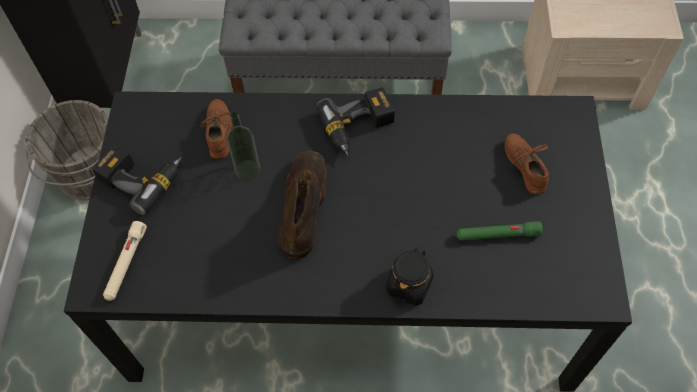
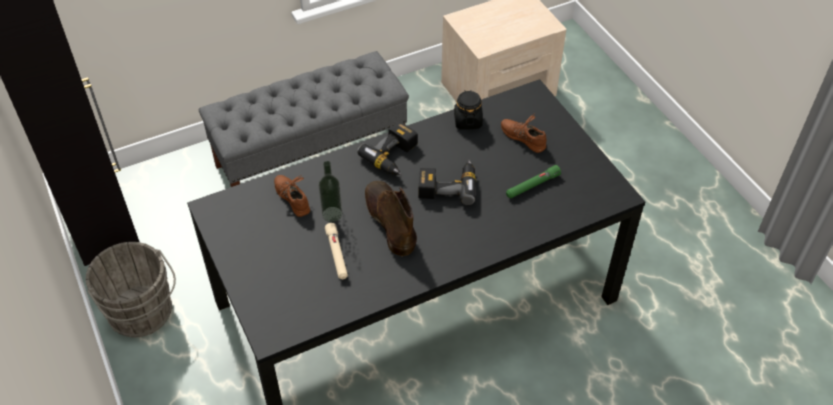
camera: 30 degrees left, 10 degrees down
power drill [92,146,182,215] -> power drill moved to [419,160,476,205]
beige flashlight [103,221,147,301] -> beige flashlight moved to [325,223,348,279]
black jar [386,247,434,306] -> black jar moved to [454,90,483,129]

